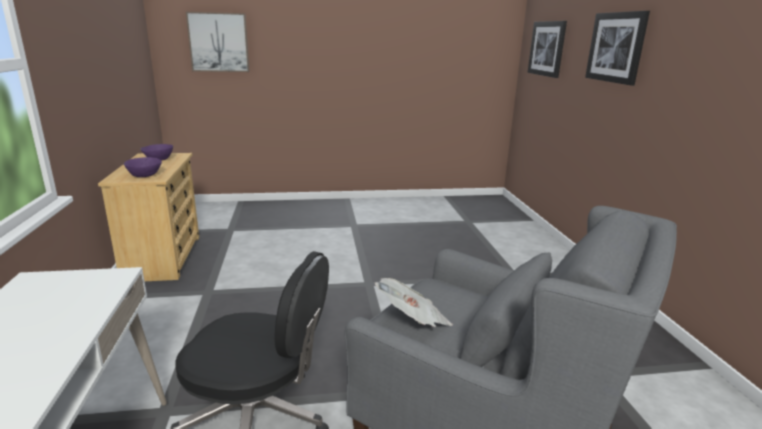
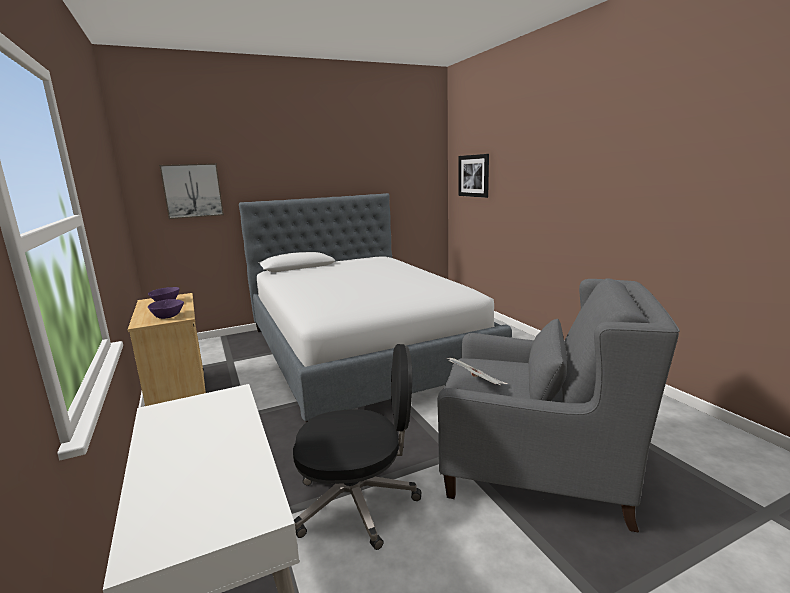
camera: 15 degrees left, 5 degrees down
picture [585,11,650,86] -> none
none -> bed [239,193,512,423]

